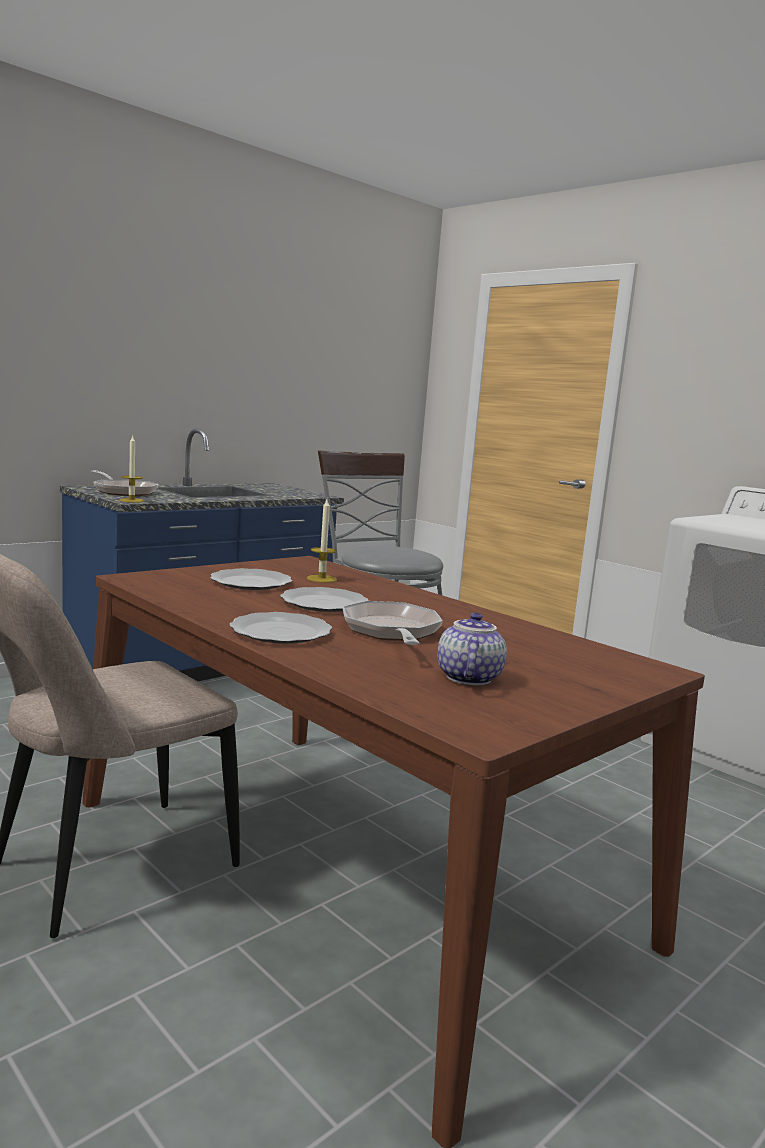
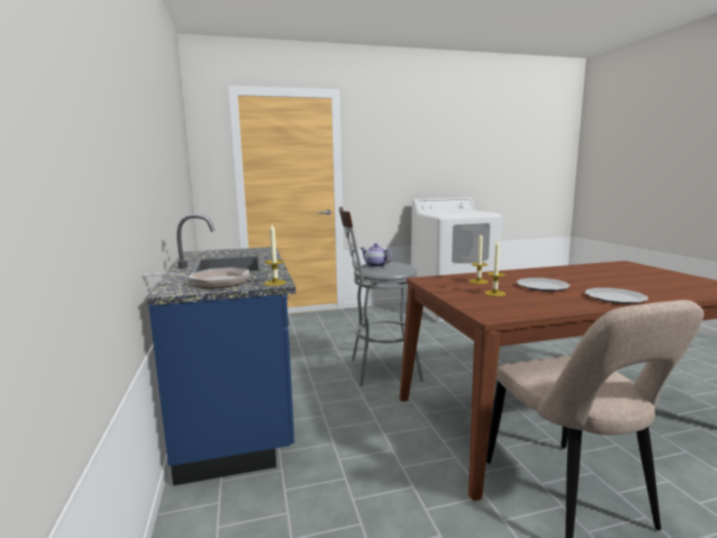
camera: 60 degrees left, 0 degrees up
plate [210,568,292,590] -> candle [485,240,506,296]
frying pan [342,601,443,645] -> none
teapot [437,612,507,685] -> teapot moved to [361,243,393,267]

